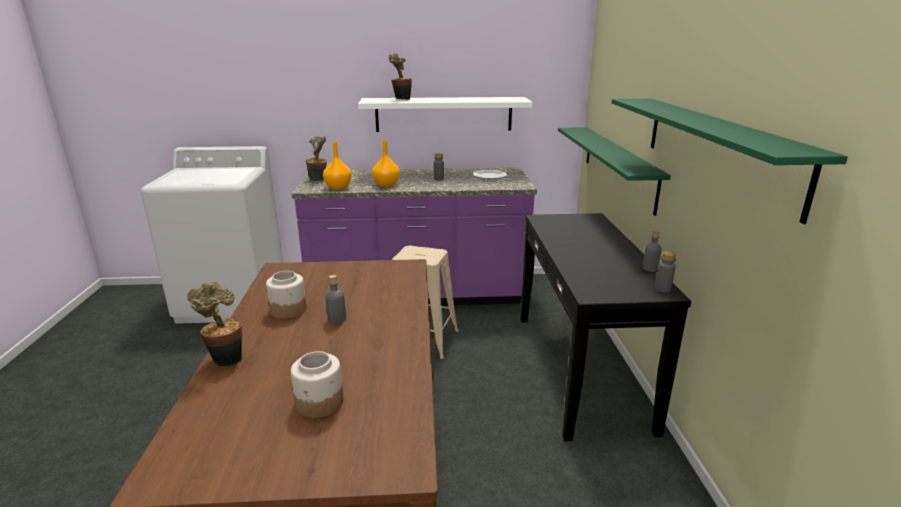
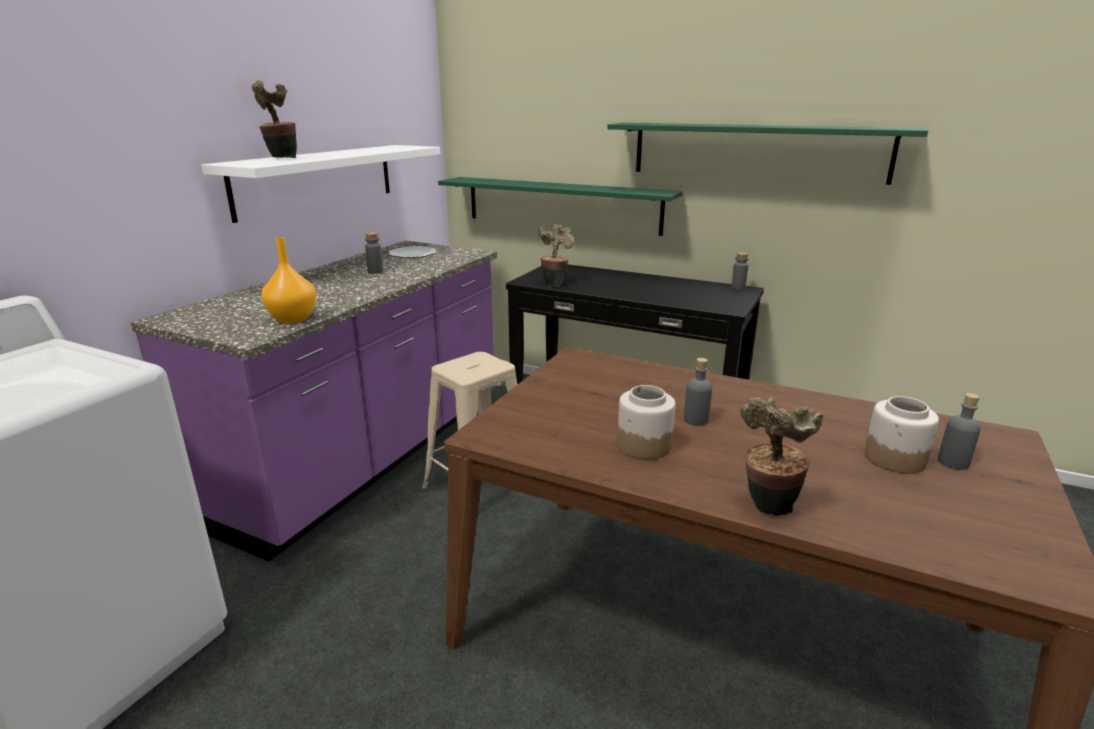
camera: 60 degrees left, 0 degrees up
potted plant [306,136,327,181] -> potted plant moved to [539,224,574,287]
orange vase [372,140,400,187] -> none
grey bottle [642,230,662,272] -> grey bottle moved to [938,393,981,470]

